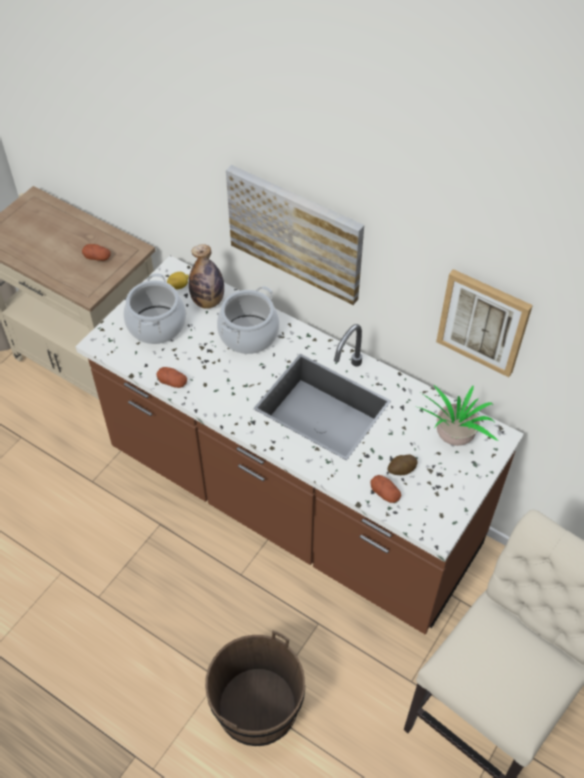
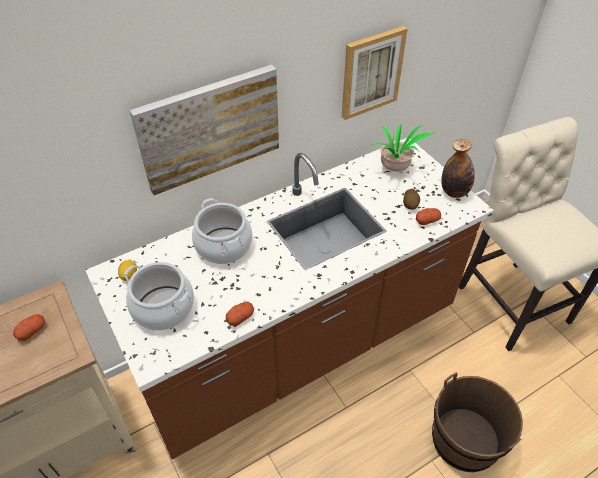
camera: 65 degrees left, 5 degrees down
bottle [189,244,224,309] -> bottle moved to [441,139,475,198]

